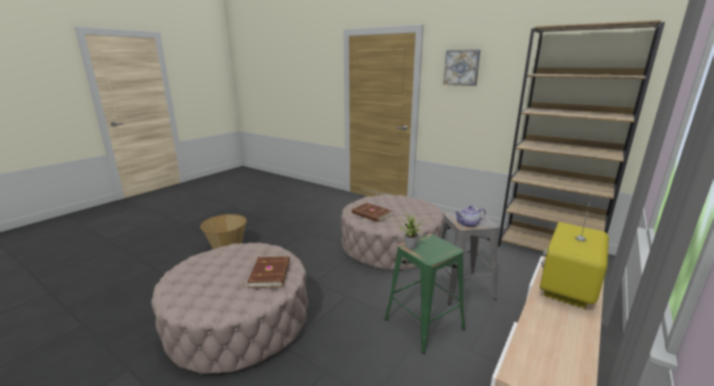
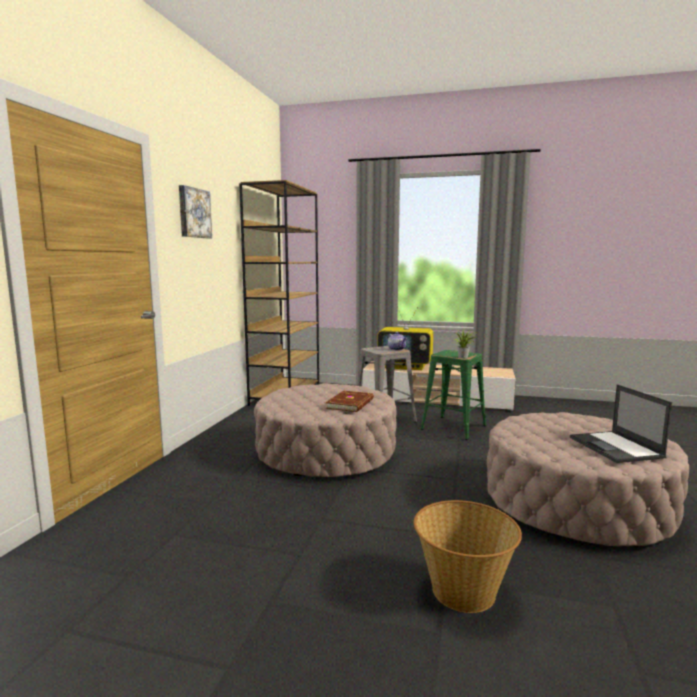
camera: 110 degrees left, 10 degrees down
brown book [247,256,290,288] -> none
none -> laptop [570,384,672,463]

